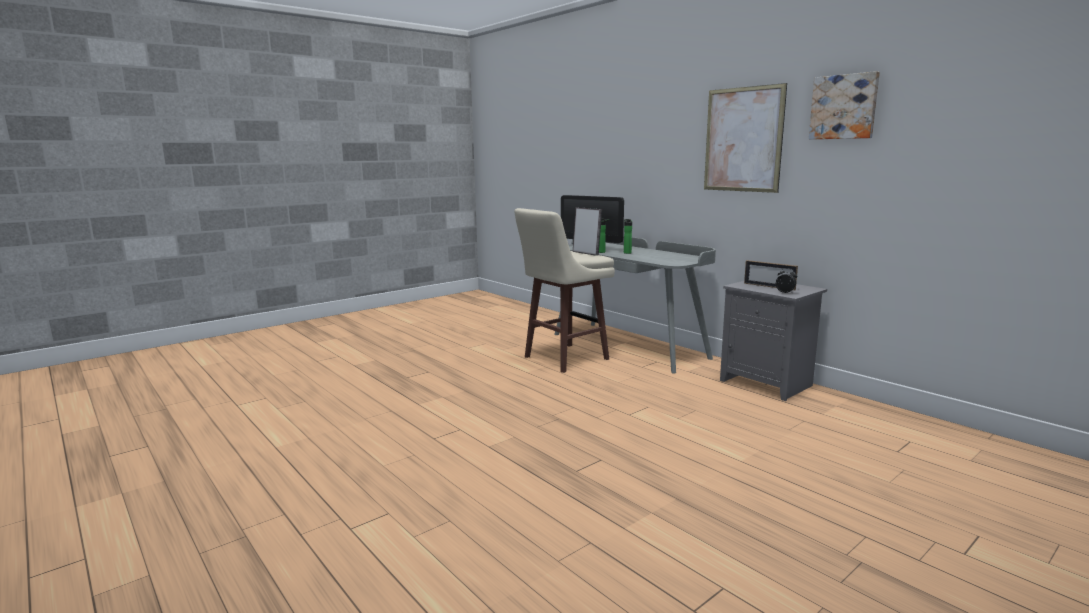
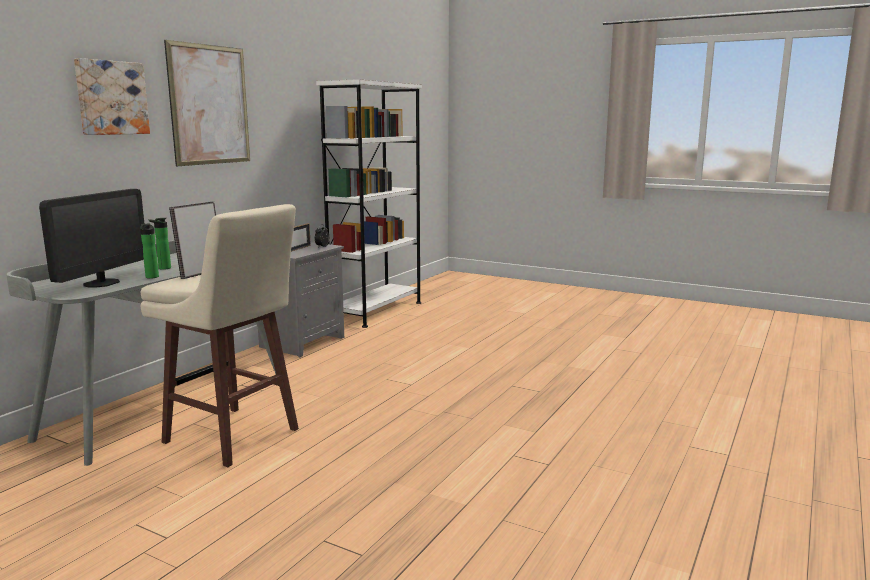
camera: 110 degrees left, 0 degrees up
picture [809,71,880,139] -> picture moved to [74,58,150,135]
none -> white bookcase [316,79,422,328]

